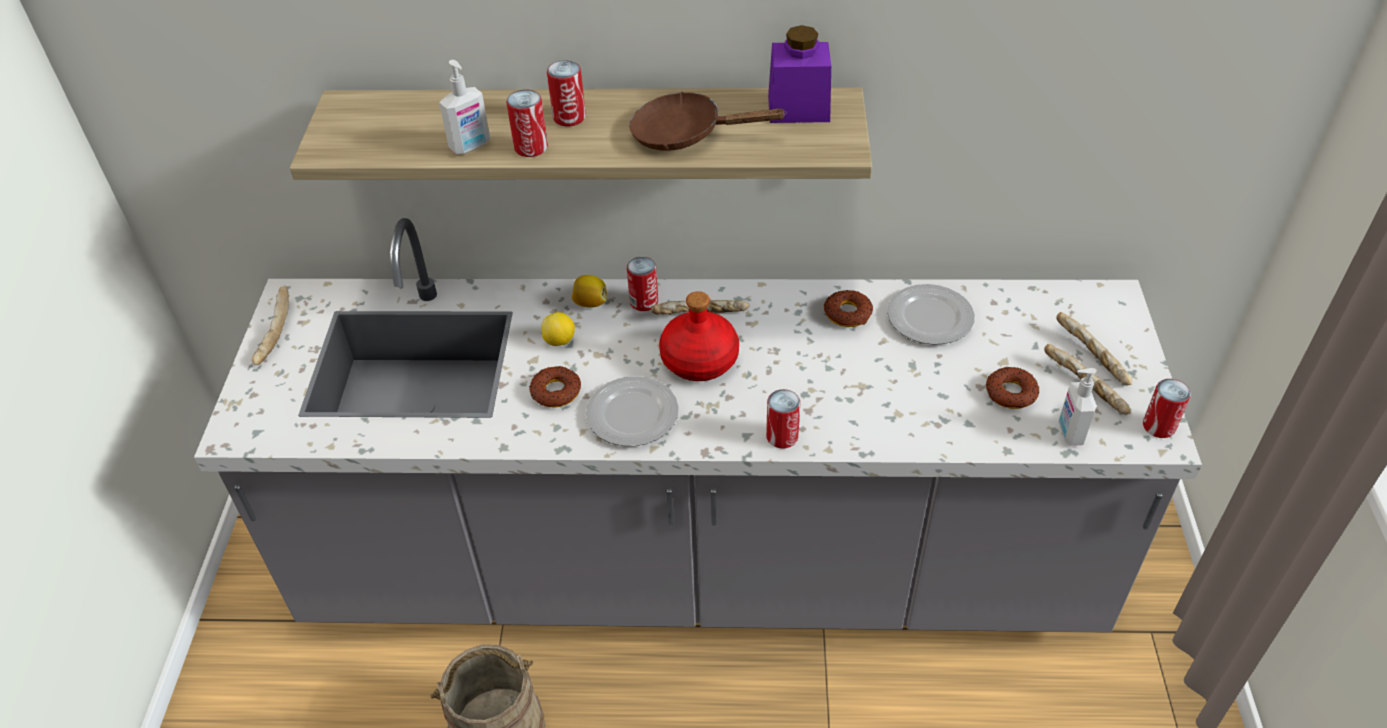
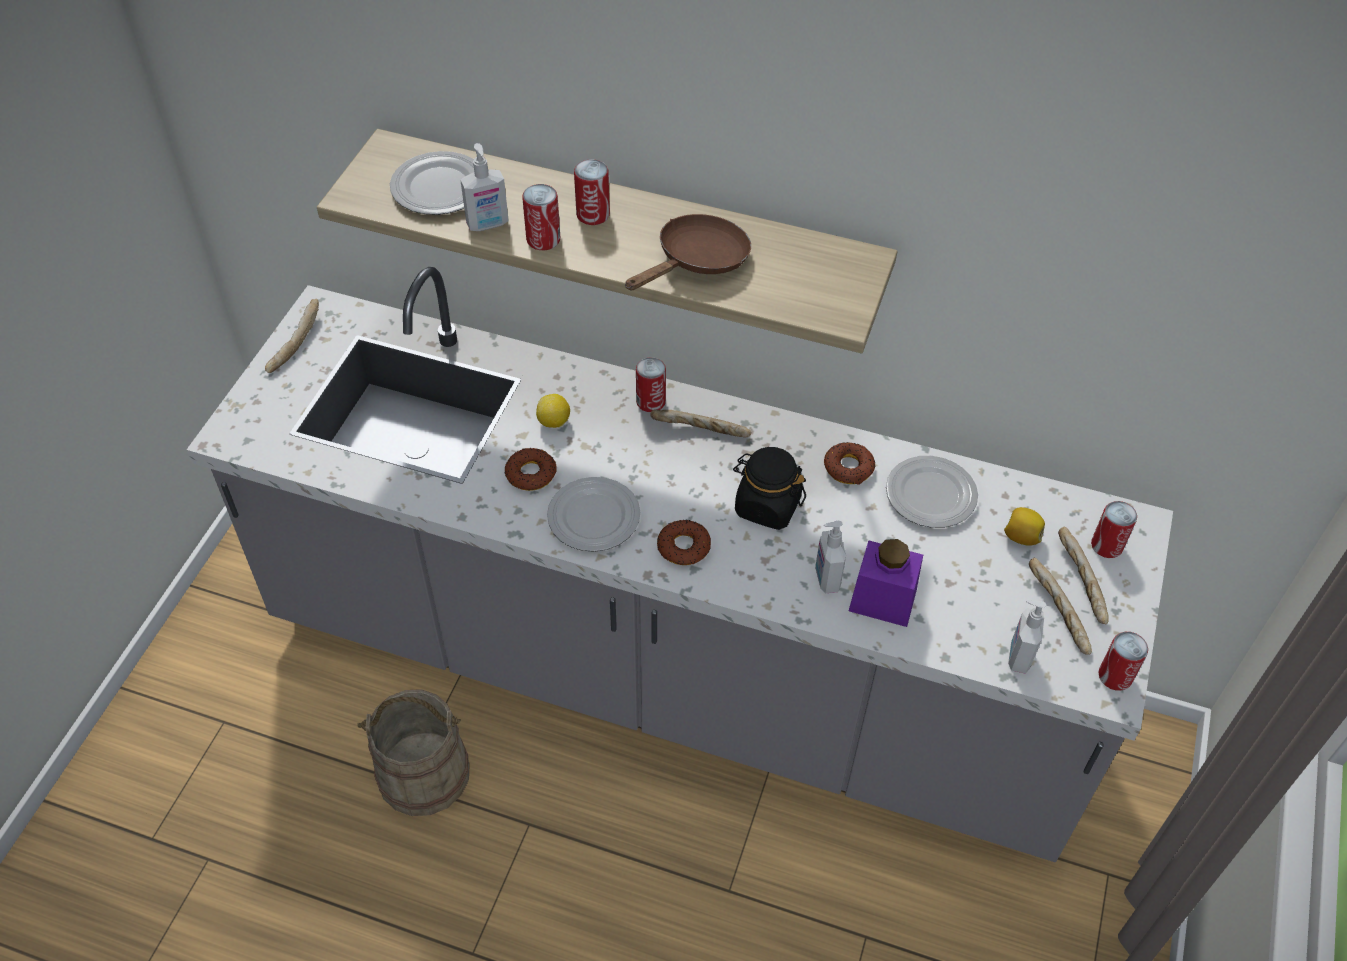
camera: 15 degrees right, 5 degrees up
lemon [572,275,607,308] -> lemon moved to [1004,507,1045,546]
brown frying pan [629,92,787,151] -> brown frying pan turned 105 degrees clockwise [625,214,751,291]
red bottle [659,291,739,381] -> none
can [766,389,800,449] -> can moved to [1091,501,1137,558]
purple jar [768,25,831,123] -> purple jar moved to [849,539,923,627]
donut [986,367,1039,409] -> donut moved to [657,520,711,565]
none -> plate [390,151,474,215]
none -> black jar [733,447,806,530]
none -> soap dispenser [815,521,846,593]

